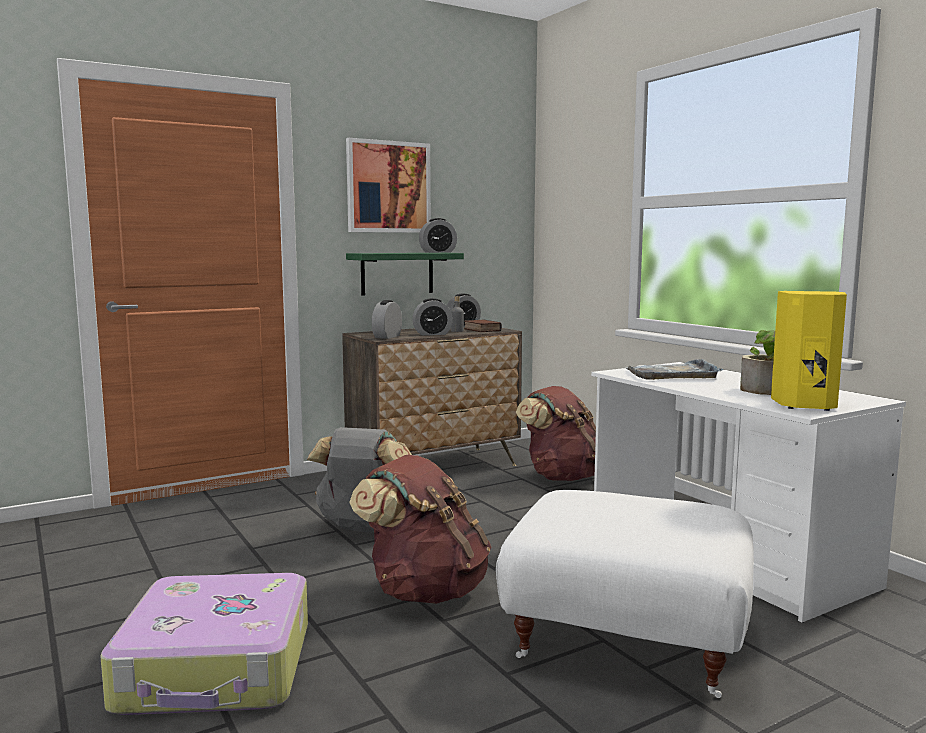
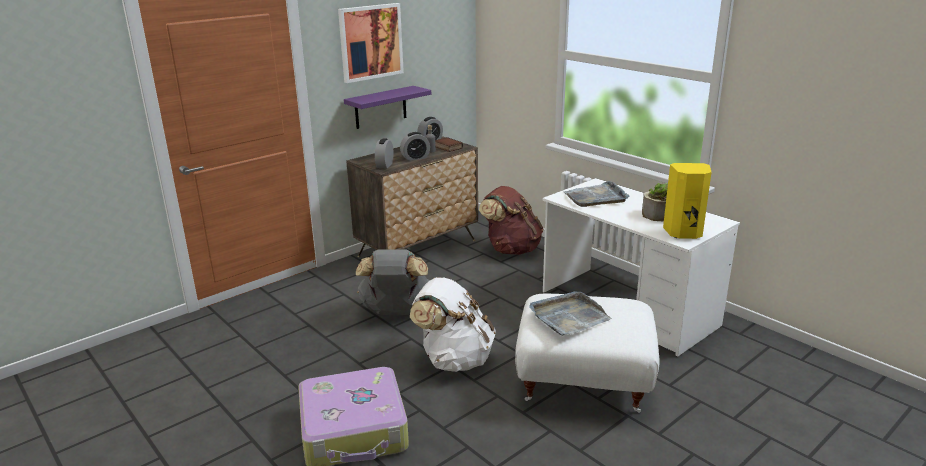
camera: 10 degrees left, 15 degrees up
green shelf [346,253,464,296] -> purple shelf [344,86,431,129]
brown backpack [349,455,491,604] -> white backpack [410,277,496,372]
alarm clock [419,218,457,253] -> none
none -> grey tray [529,291,612,336]

